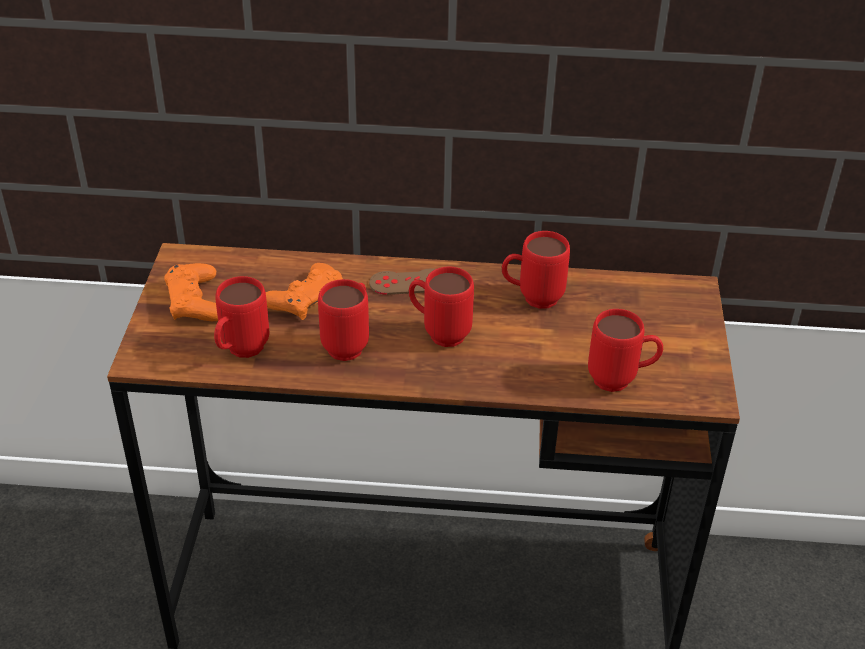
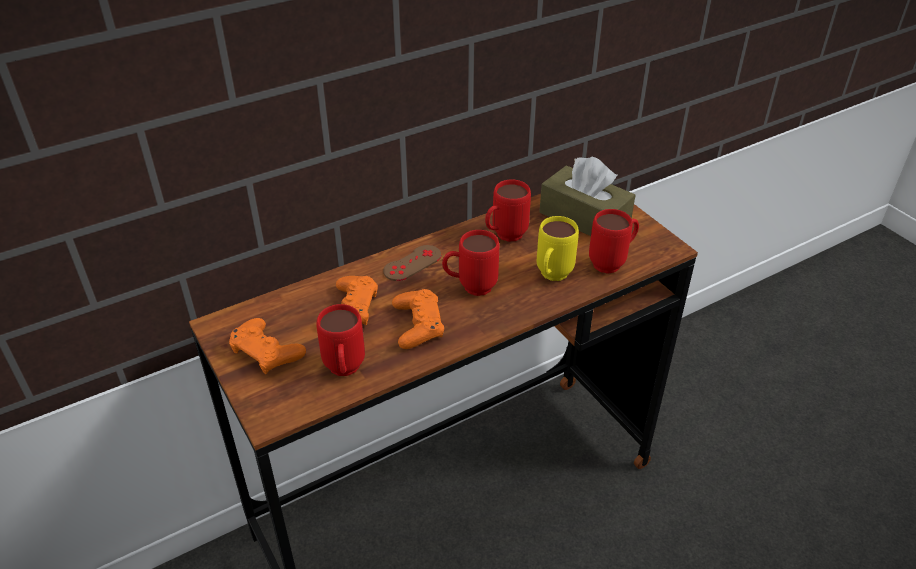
camera: 35 degrees left, 0 degrees up
red mug [318,279,369,361] -> orange game controller [392,289,444,349]
none -> yellow mug [537,216,579,281]
none -> brown tissue box [539,156,635,236]

